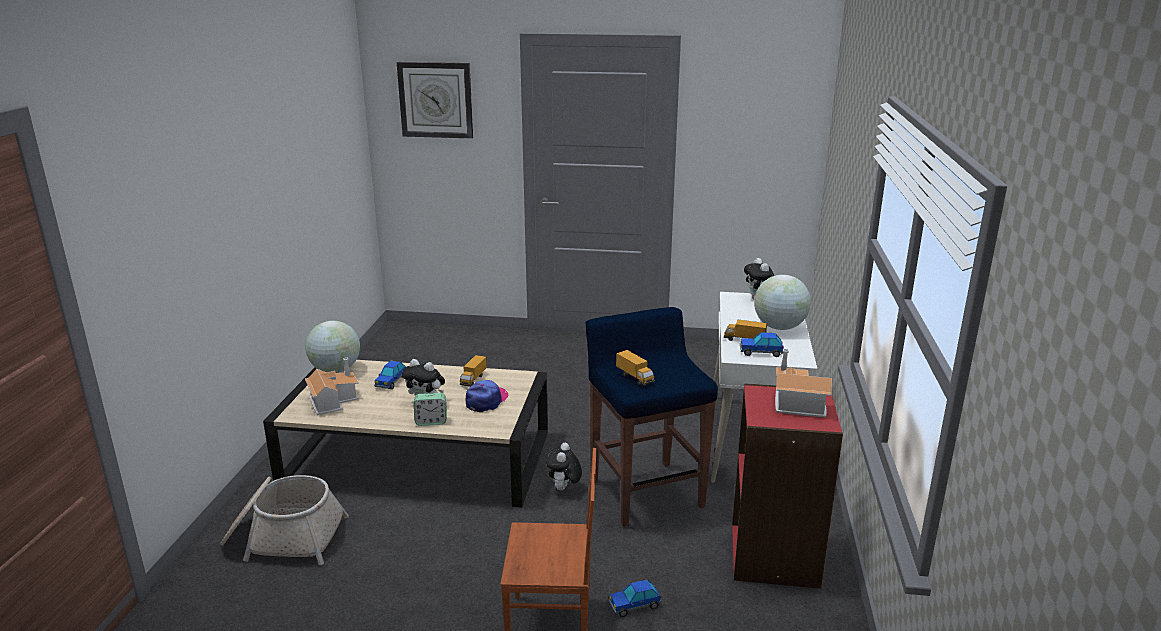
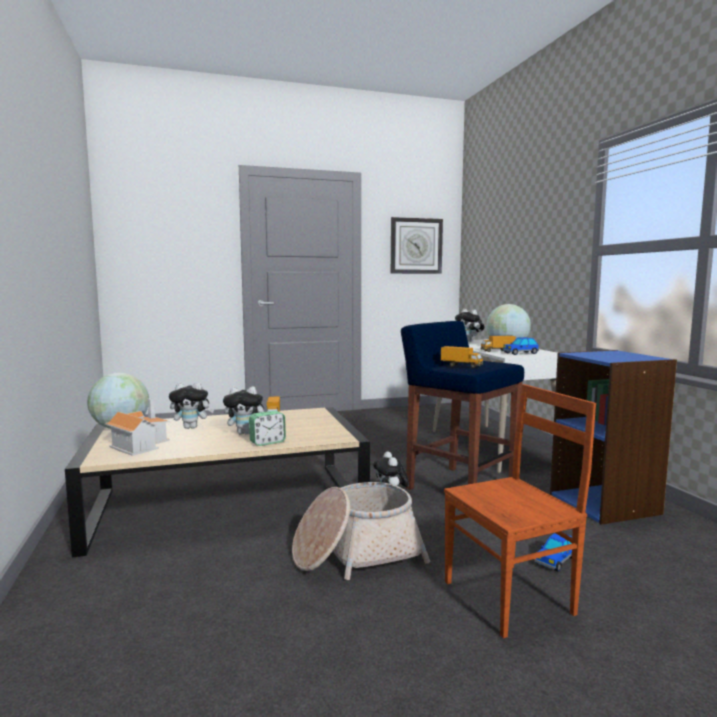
camera: 25 degrees left, 15 degrees down
basket [220,475,349,565] -> basket moved to [292,482,430,580]
toy car [374,361,406,389] -> plush toy [169,382,214,429]
wall clock [397,62,473,139] -> wall clock moved to [391,217,443,274]
cap [466,380,508,412] -> none
red bookcase [732,383,843,589] -> blue bookcase [550,350,677,525]
toy house [775,349,832,418] -> none

